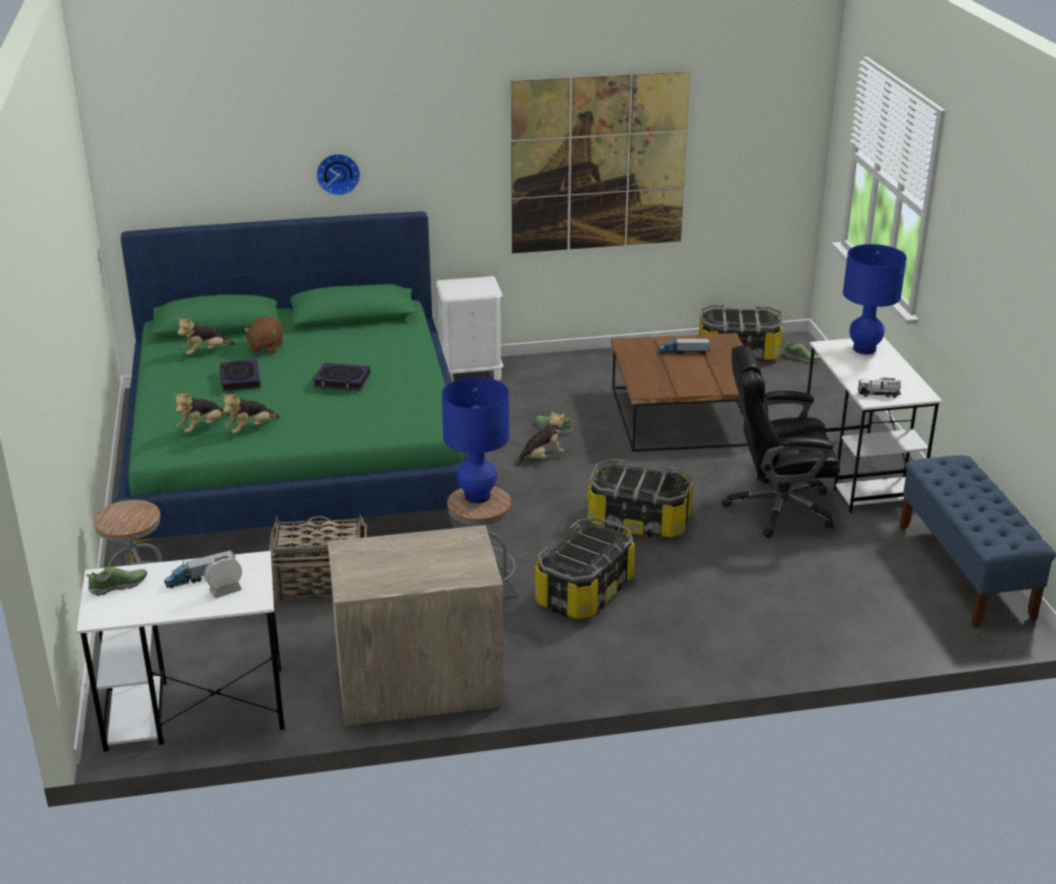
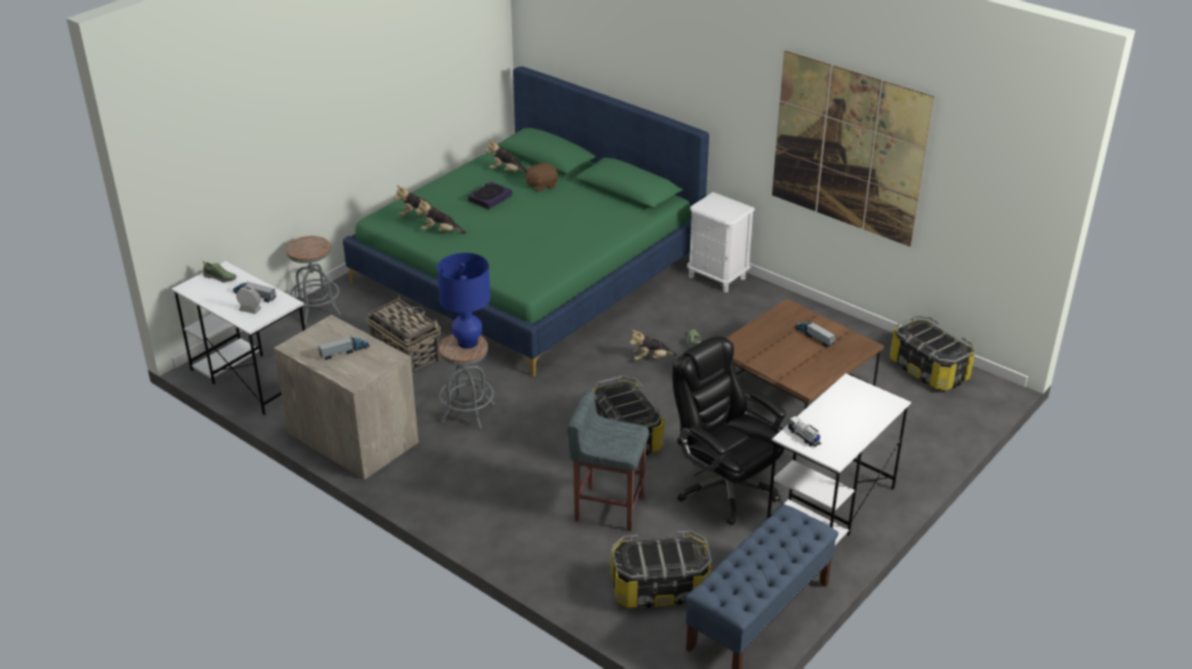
camera: 50 degrees right, 5 degrees up
book [313,363,370,391] -> none
wall clock [316,154,360,196] -> none
plush toy [516,411,565,467] -> plush toy turned 150 degrees clockwise [630,330,677,360]
storage box [535,517,635,619] -> storage box moved to [611,531,712,608]
shoe [784,341,821,363] -> none
blue table lamp [843,244,906,354] -> none
none -> toy truck [318,336,370,360]
none -> grey stool [567,390,649,531]

